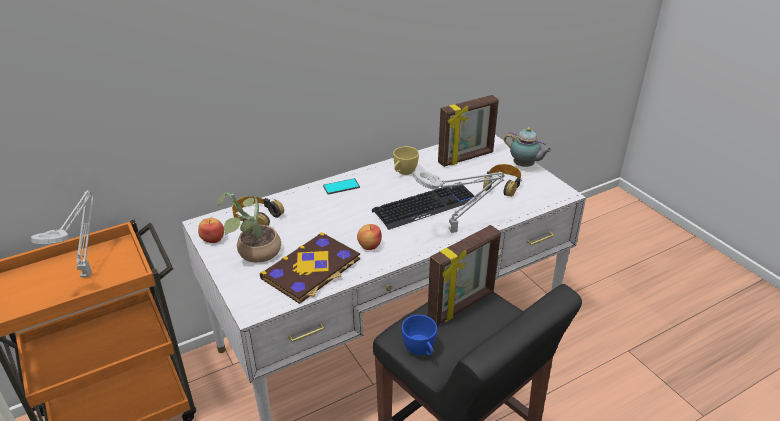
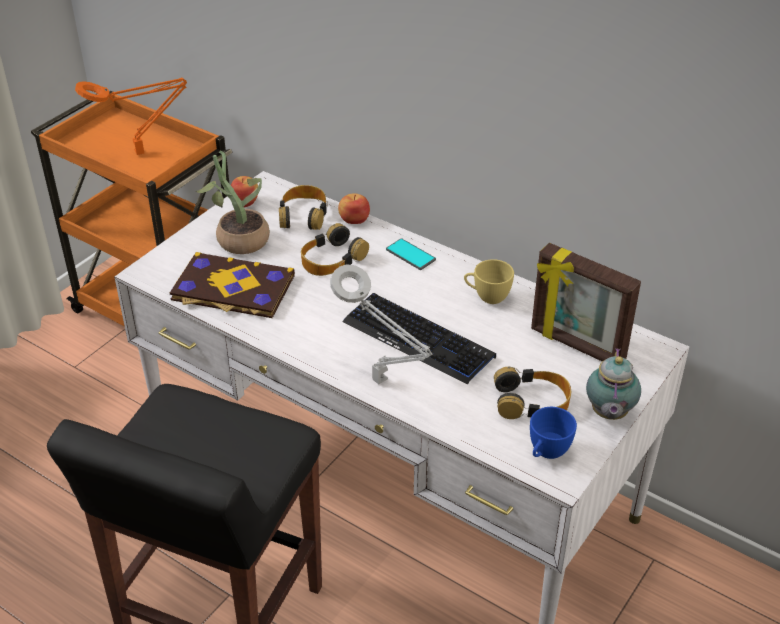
camera: 65 degrees right, 5 degrees up
grey table lamp [31,190,95,277] -> orange table lamp [75,77,187,155]
apple [357,224,382,250] -> apple moved to [338,193,370,224]
blue cup [402,315,437,355] -> blue cup moved to [530,407,577,459]
picture frame [427,225,501,325] -> none
none -> headphones [301,223,369,276]

